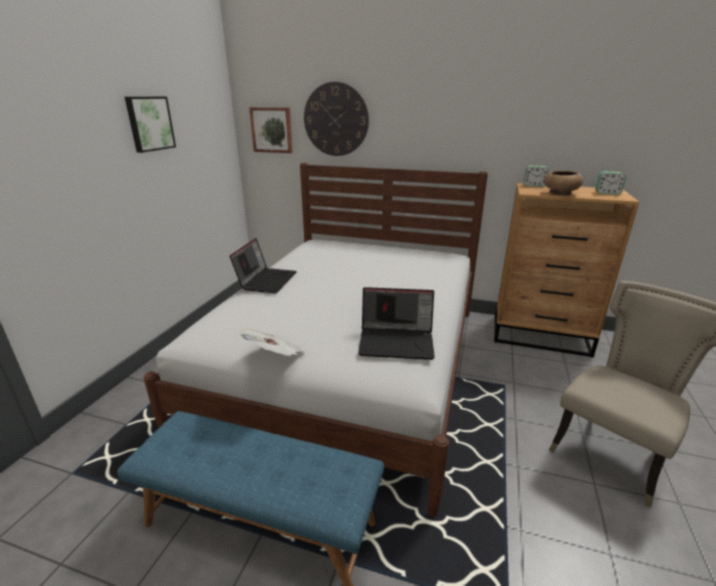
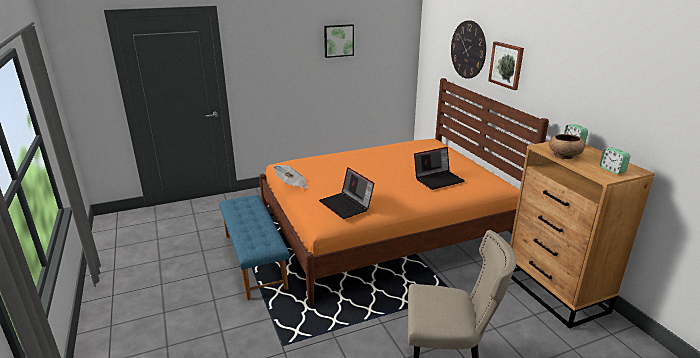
camera: 50 degrees right, 0 degrees up
white bed [144,163,488,518] -> orange bed [259,78,549,306]
laptop [229,238,297,294] -> laptop moved to [414,147,465,190]
picture [249,107,293,153] -> picture moved to [488,41,524,90]

